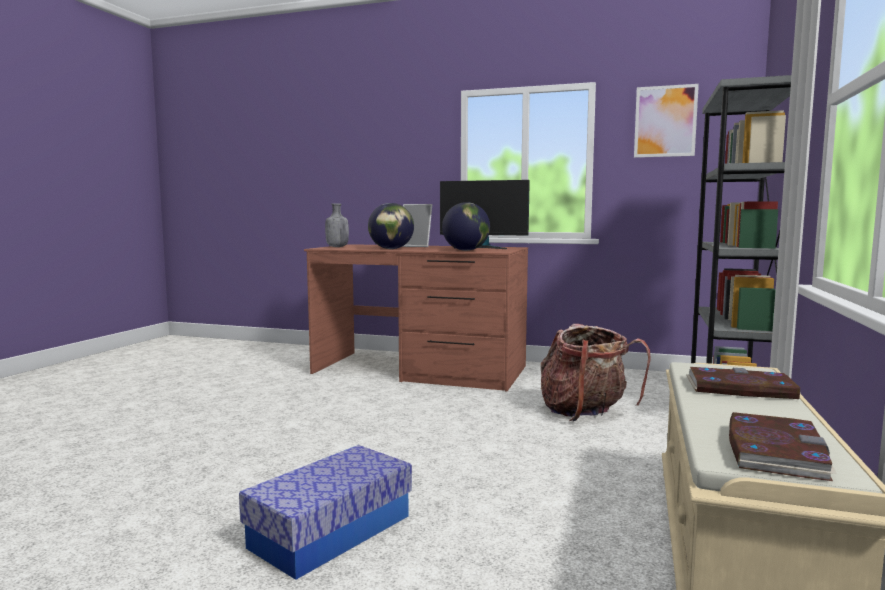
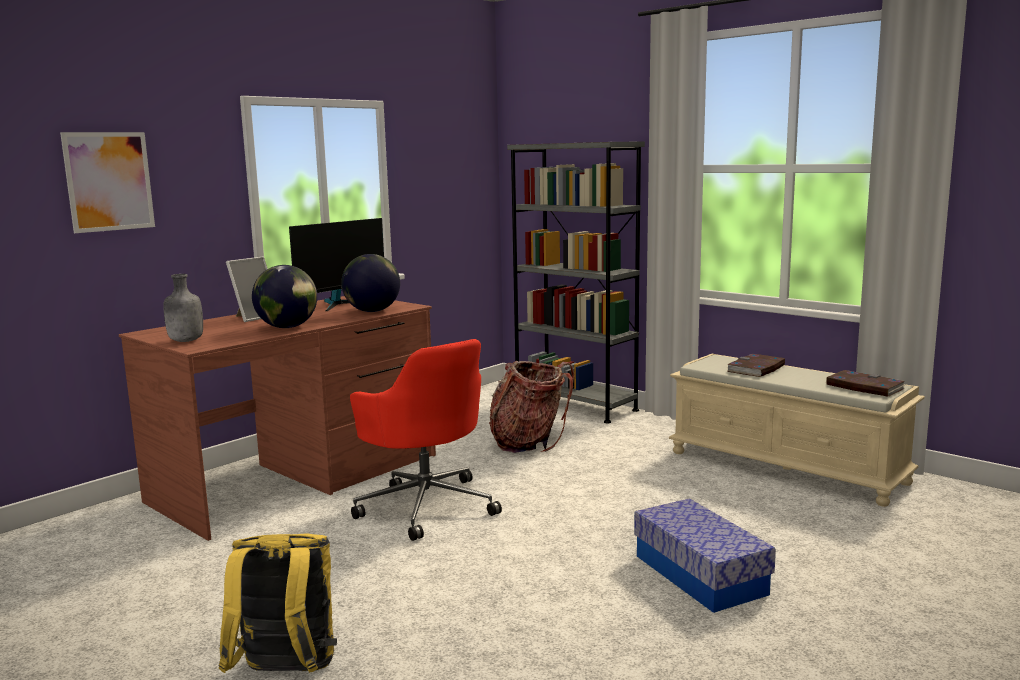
camera: 65 degrees left, 5 degrees up
picture [634,84,699,158] -> picture moved to [60,132,155,233]
none -> yellow backpack [219,533,337,673]
none -> red office chair [350,339,502,541]

